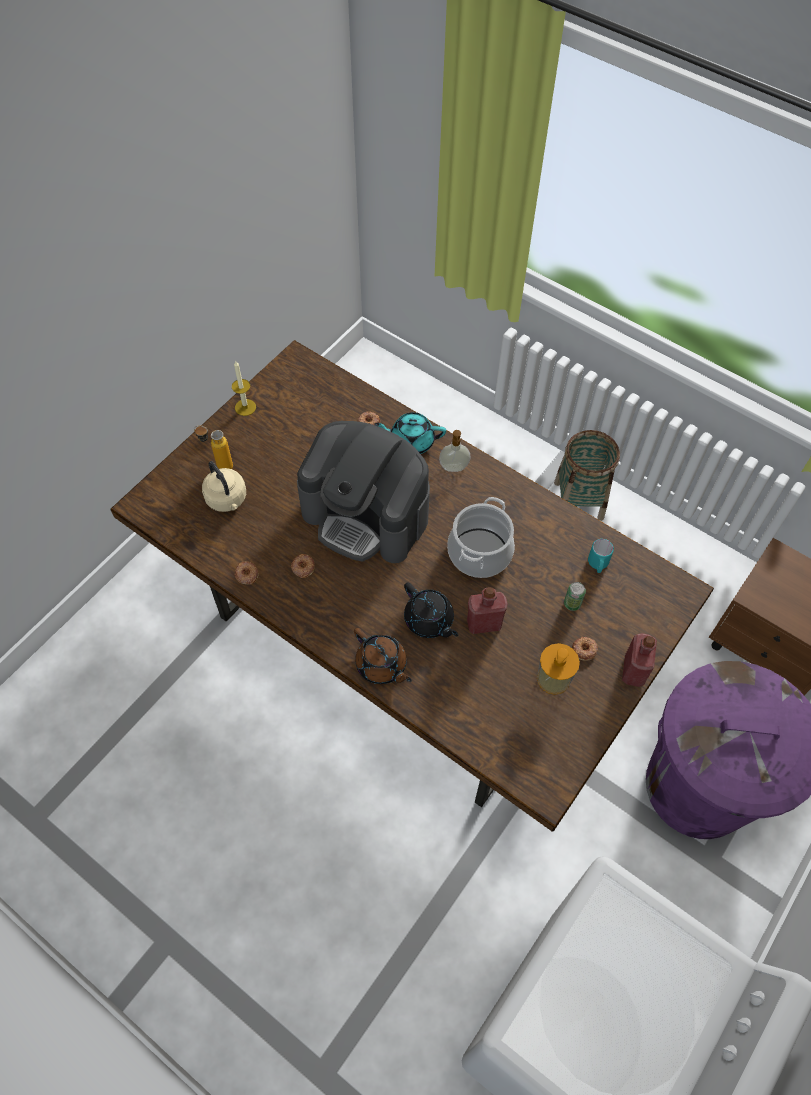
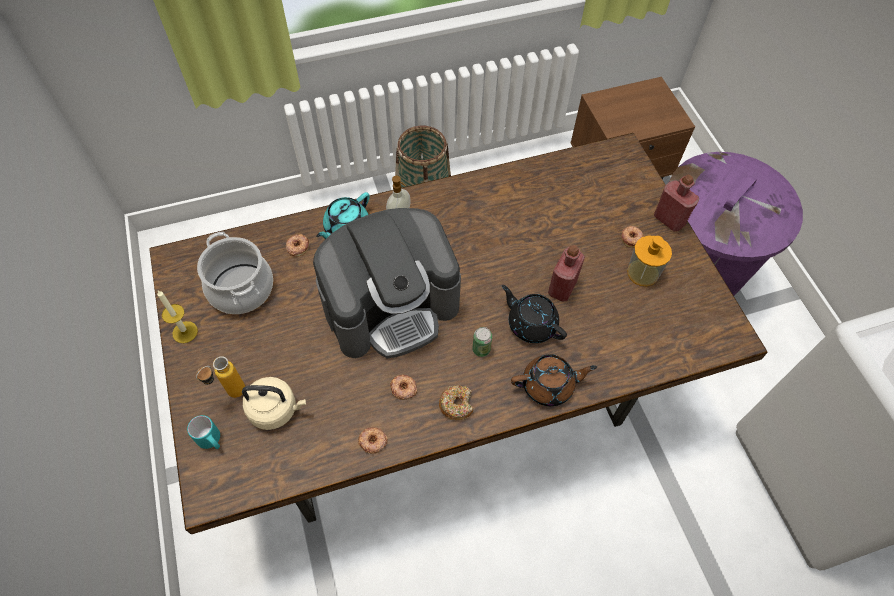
camera: 55 degrees left, 0 degrees up
black teapot [404,582,458,638] -> black teapot turned 135 degrees counterclockwise [502,285,567,343]
cooking pot [447,497,515,578] -> cooking pot moved to [197,232,273,314]
can [564,582,586,611] -> can moved to [472,327,492,357]
turquoise mug [588,539,614,573] -> turquoise mug moved to [187,415,220,449]
none -> donut [439,385,473,420]

